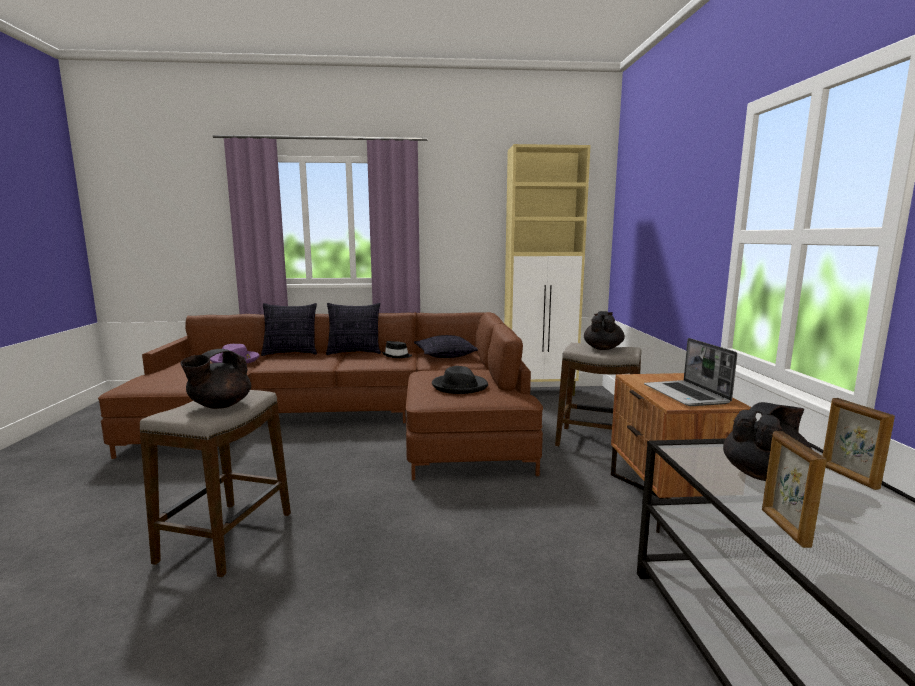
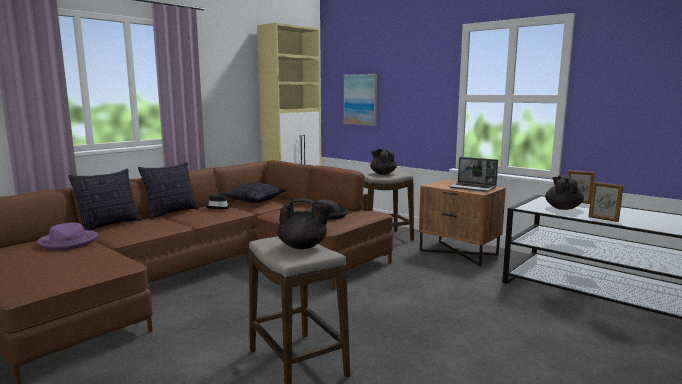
camera: 45 degrees left, 0 degrees up
black teapot [180,349,251,409] -> black teapot turned 75 degrees counterclockwise [277,198,332,249]
none -> picture [343,74,377,126]

